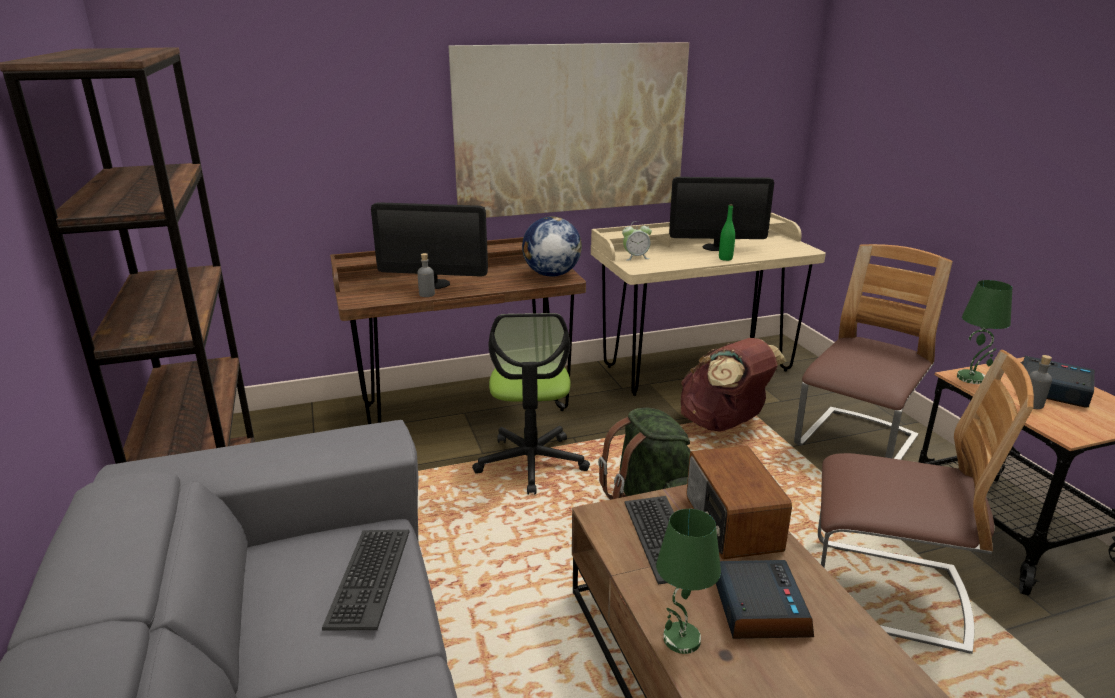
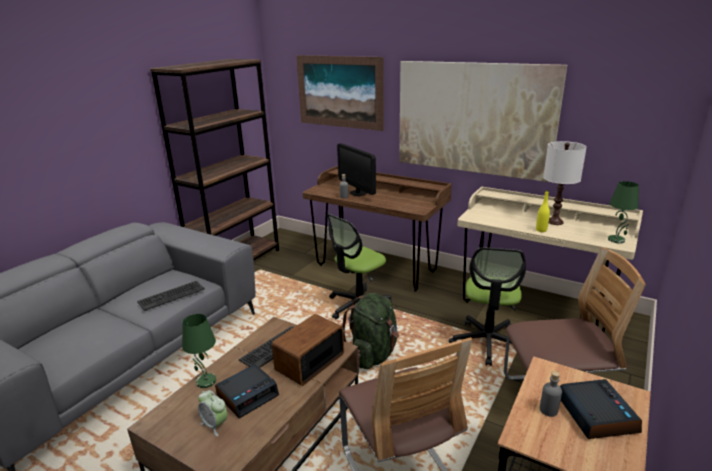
camera: 50 degrees right, 0 degrees up
globe [522,216,582,277] -> none
alarm clock [622,221,652,260] -> alarm clock moved to [198,390,227,436]
monitor [669,177,774,251] -> white table lamp [543,141,587,225]
brown backpack [681,338,787,432] -> office chair [449,247,526,366]
green bottle [719,204,735,261] -> yellow bottle [536,190,550,232]
green table lamp [957,280,1013,384] -> green table lamp moved to [608,181,639,244]
none -> picture [296,55,384,131]

